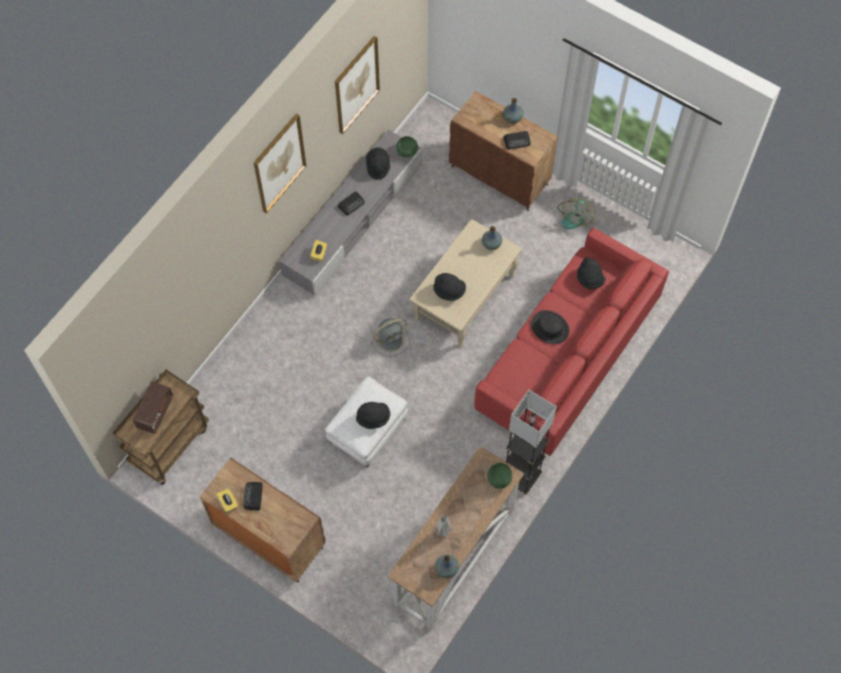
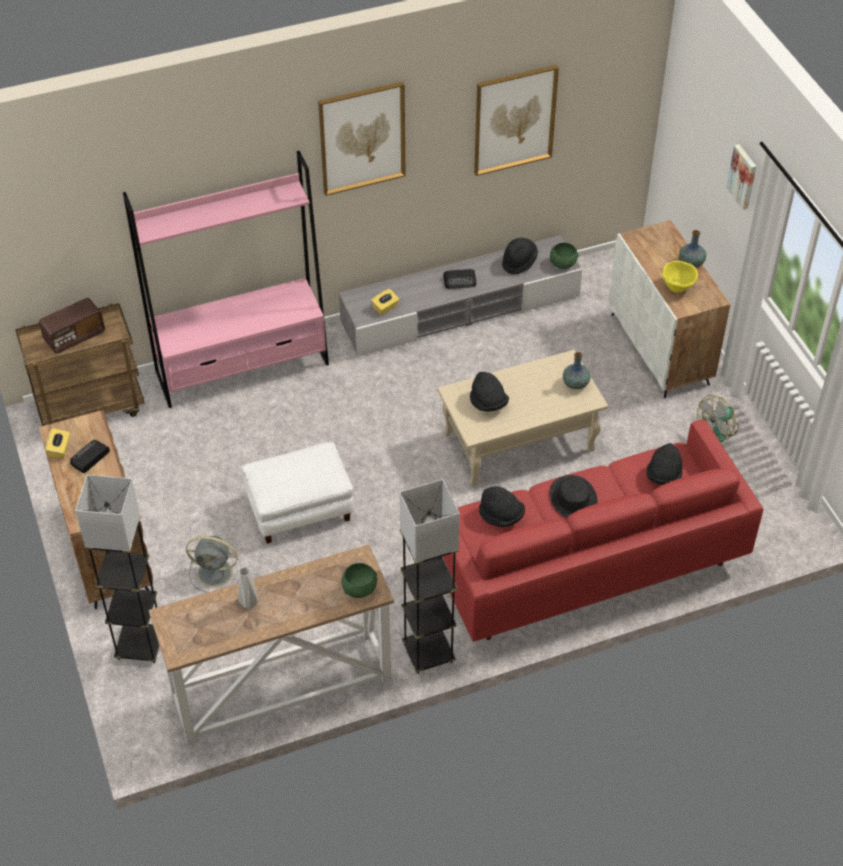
camera: 35 degrees right, 15 degrees down
black hat [356,402,390,429] -> black hat moved to [479,486,525,527]
grey fan [371,318,409,357] -> grey fan moved to [186,536,242,592]
vase [435,555,459,579] -> none
brown cabinet [449,91,558,211] -> white cabinet [608,220,730,398]
radio [503,131,531,150] -> yellow bowl [661,261,698,293]
none -> grey floor lamp [75,475,159,663]
none -> pink bookcase [123,151,329,408]
none -> picture [726,144,756,210]

